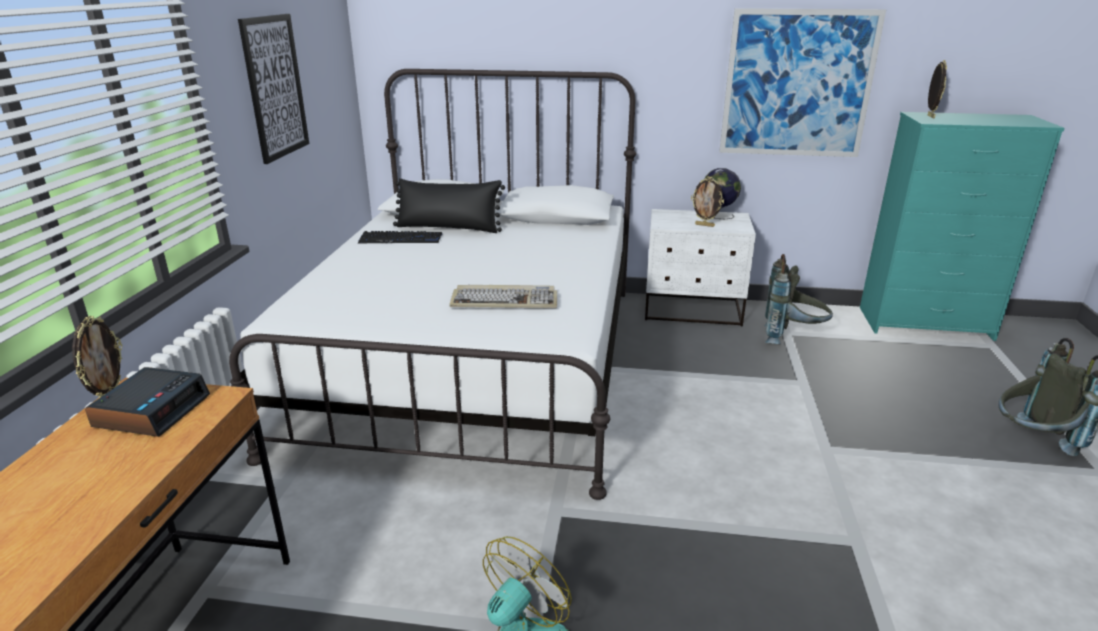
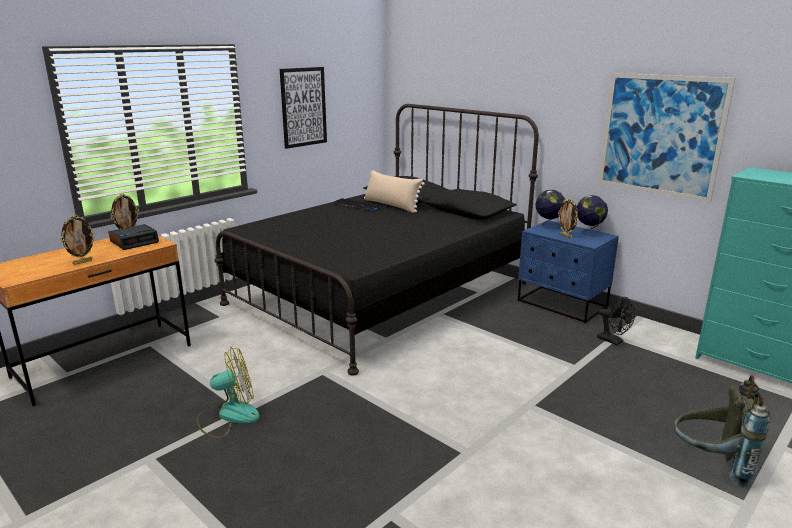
camera: 35 degrees right, 5 degrees down
white bed [229,69,636,500] -> black bed [214,104,539,375]
black pillow [393,178,505,233] -> beige pillow [364,170,425,213]
keyboard [449,285,557,309] -> none
white nightstand [645,209,756,326] -> blue nightstand [518,221,619,324]
grey backpack [765,254,833,344] -> black fan [597,297,635,345]
picture frame [928,60,947,119] -> picture frame moved to [60,215,96,265]
none -> globe [535,190,565,229]

